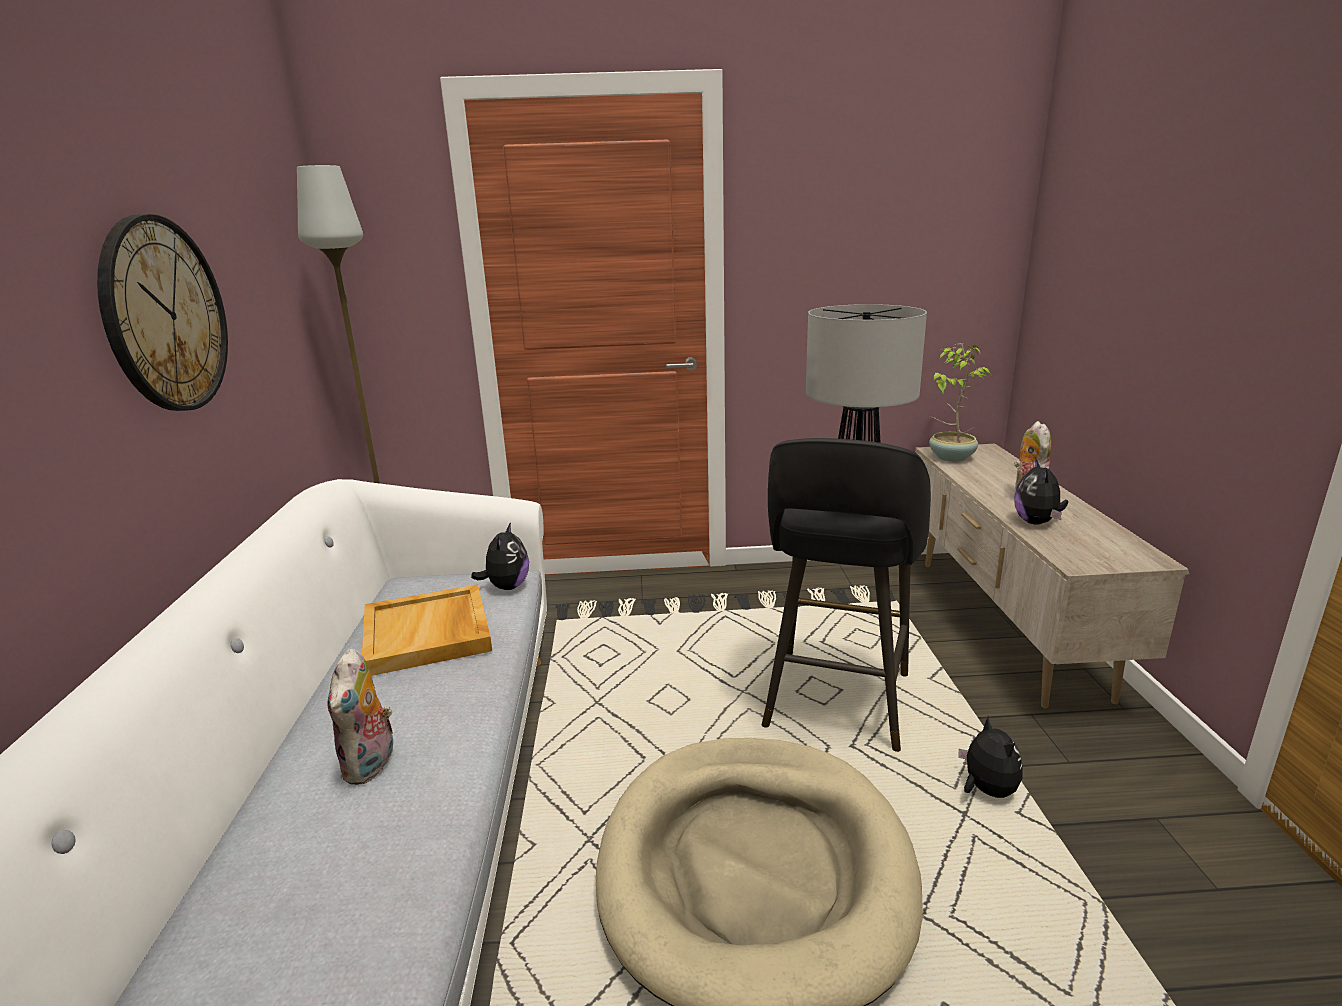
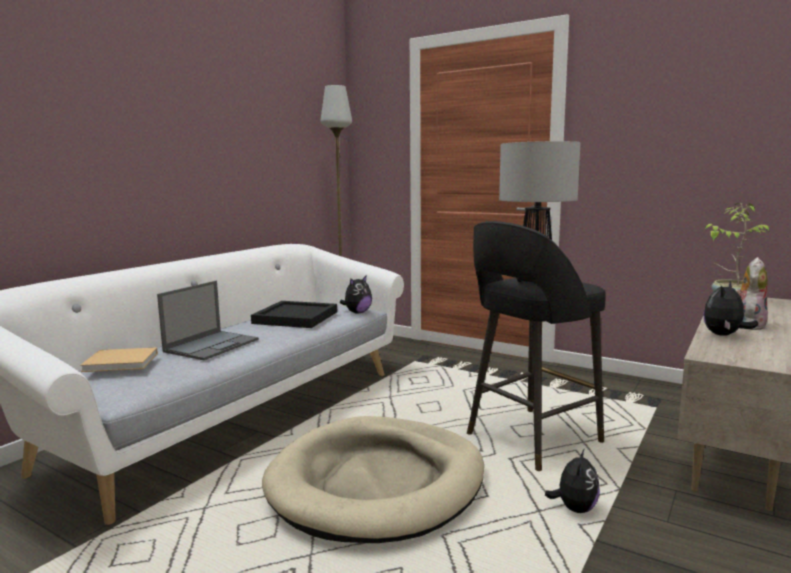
camera: 35 degrees right, 10 degrees down
wall clock [97,214,228,411] -> none
plush toy [328,648,397,785] -> laptop [157,281,259,360]
beige tray [362,584,492,676] -> black tray [251,301,337,328]
none -> beige book [80,348,158,372]

